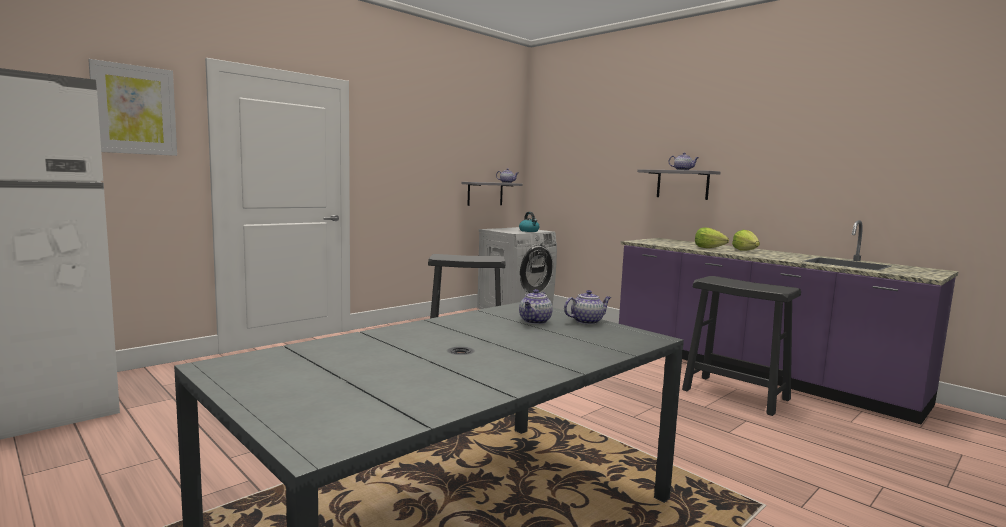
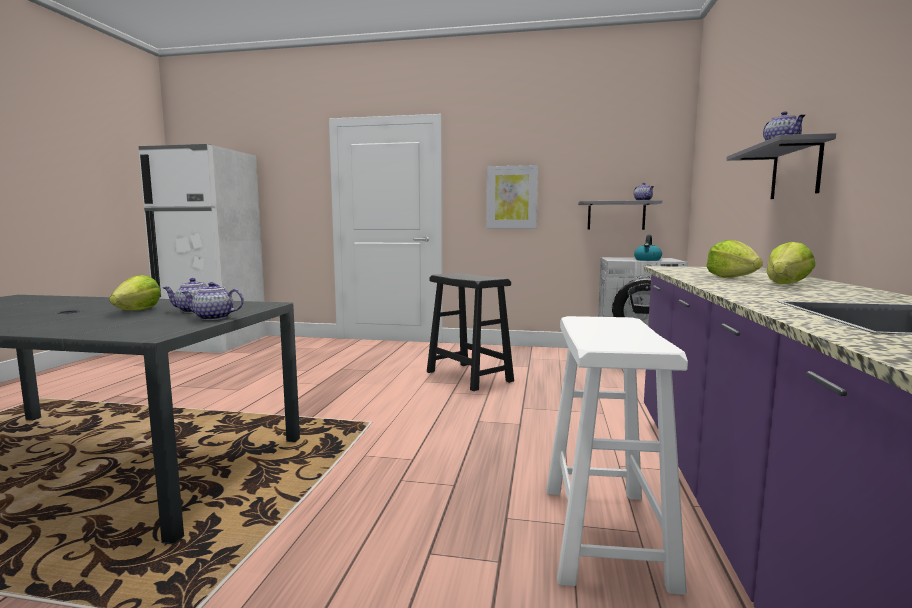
camera: 55 degrees right, 0 degrees up
picture [88,59,177,156] -> picture moved to [487,165,538,229]
teapot [564,290,611,325] -> teapot turned 150 degrees clockwise [182,282,244,320]
black stool [682,276,801,416] -> white stool [546,316,688,595]
none -> lettuce [109,275,161,310]

